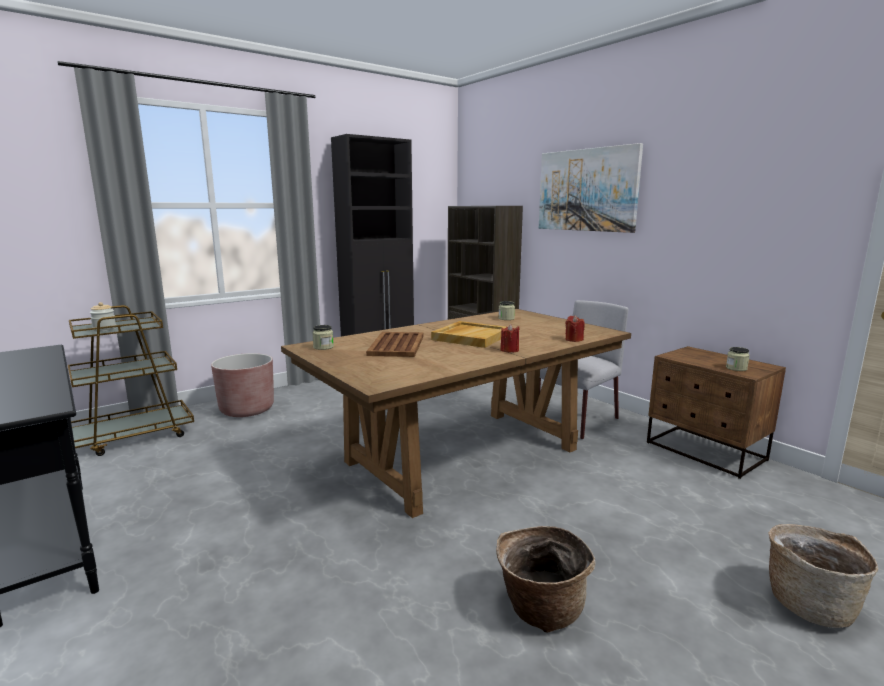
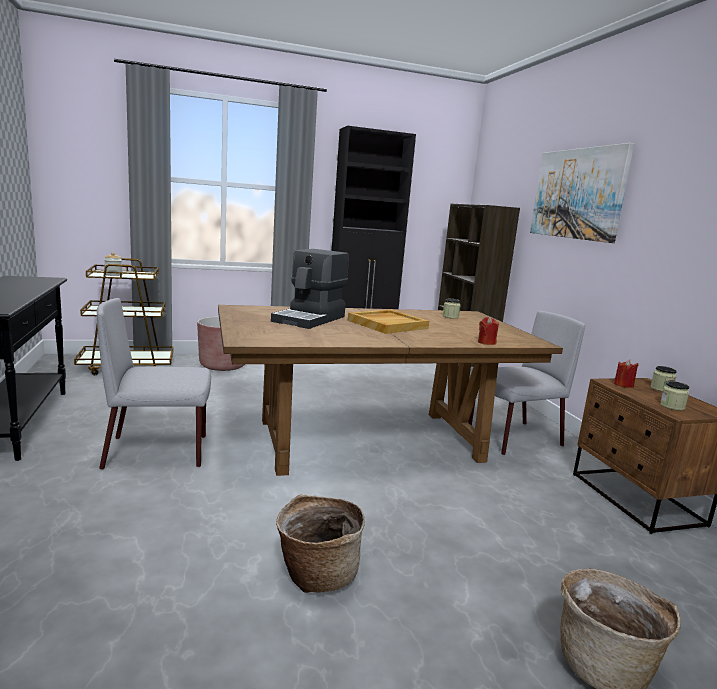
camera: 20 degrees right, 0 degrees up
jar [312,325,334,350] -> jar moved to [650,366,677,392]
brown tray [366,332,424,357] -> coffee machine [271,249,349,329]
red candle [501,324,520,353] -> red candle moved to [614,360,638,388]
none -> grey chair [97,298,211,470]

